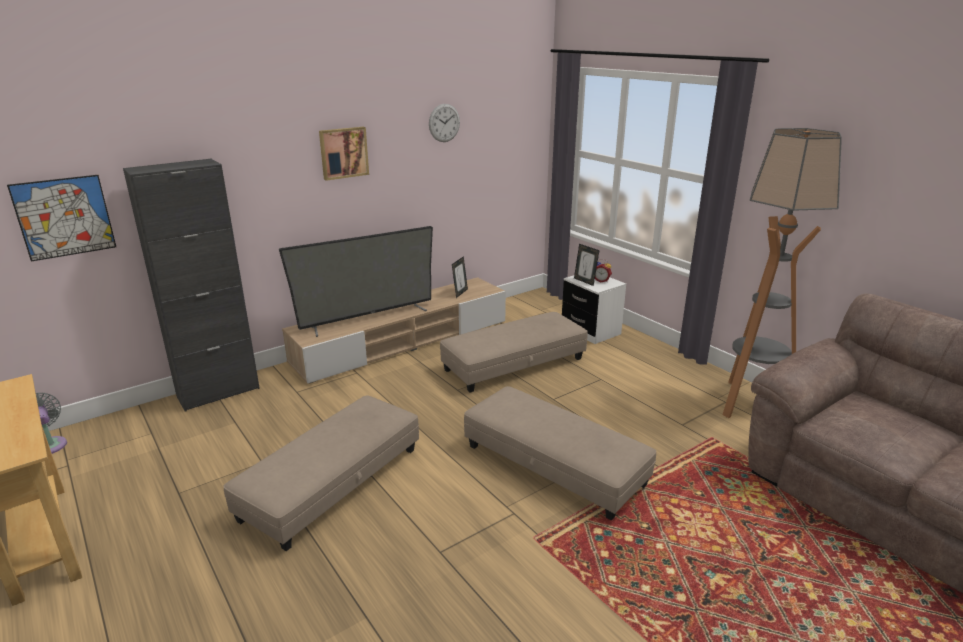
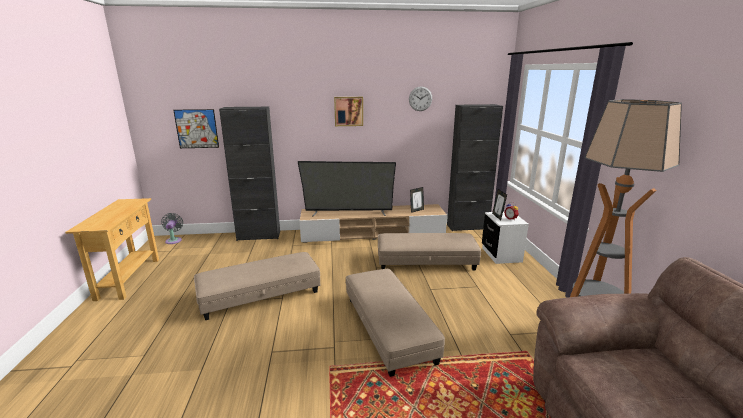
camera: 30 degrees right, 5 degrees down
none -> black cabinet [447,104,503,231]

